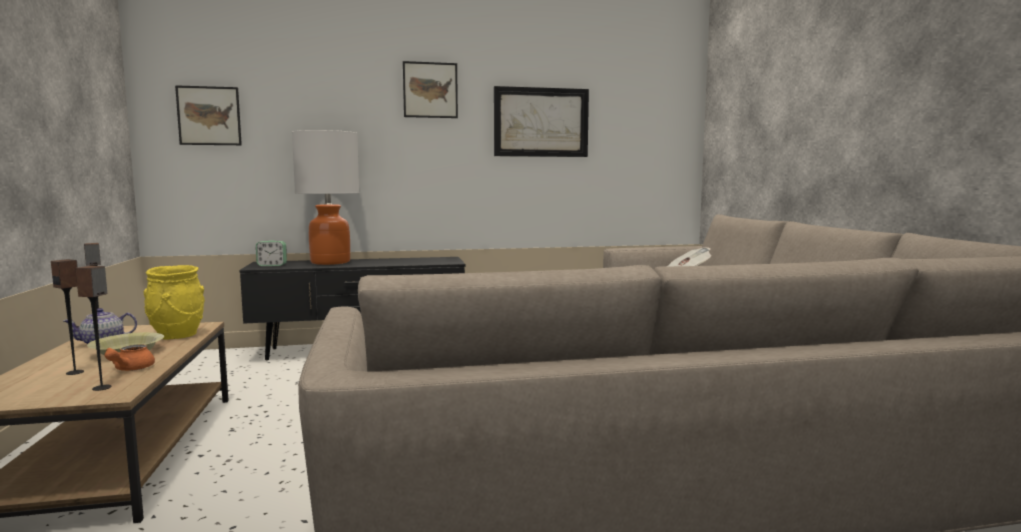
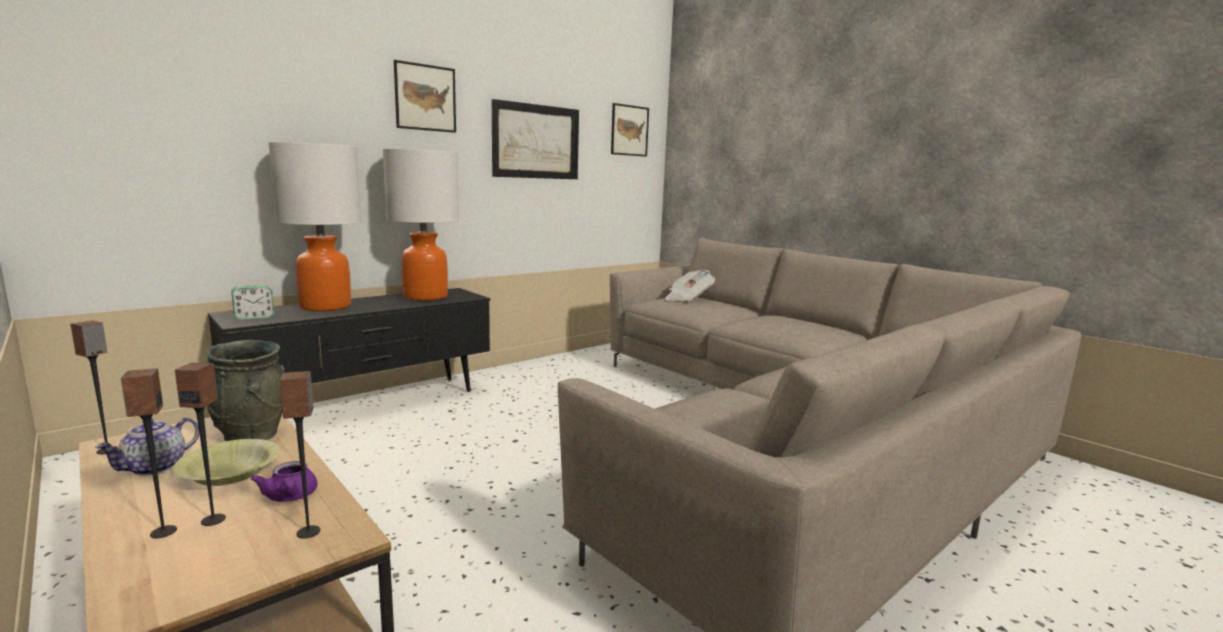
camera: 30 degrees left, 5 degrees up
orange teapot [104,344,155,371] -> purple teapot [251,461,317,502]
yellow vase [144,265,205,339] -> grey vase [206,340,285,441]
picture [175,85,242,145] -> picture moved to [611,103,649,157]
none -> speaker [121,368,177,538]
none -> table lamp [383,149,459,301]

